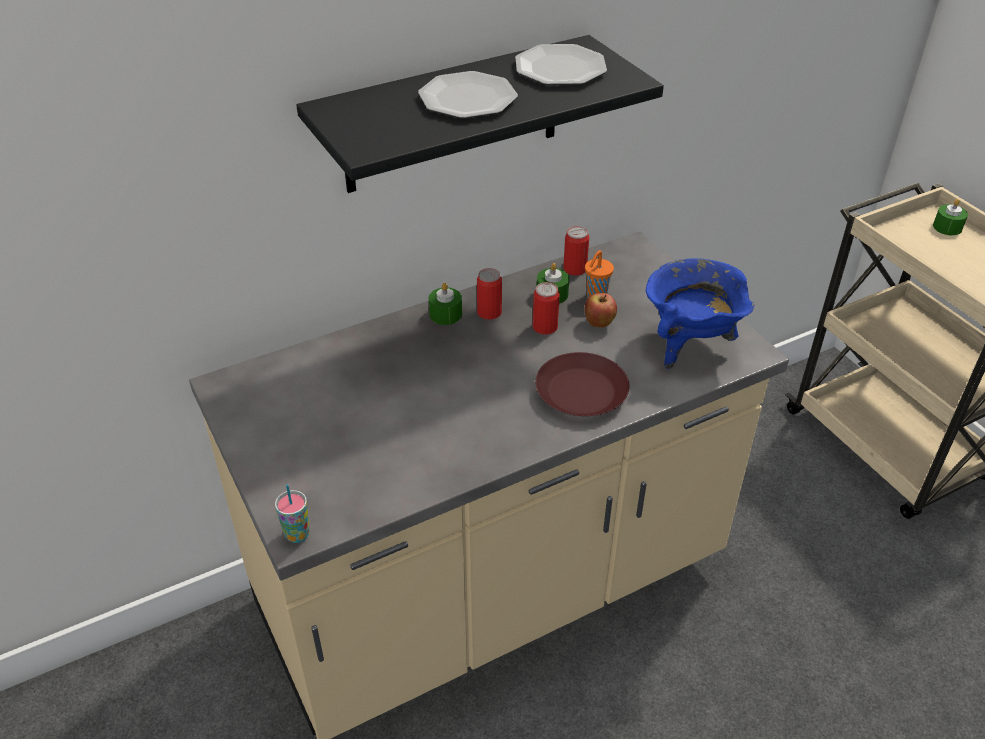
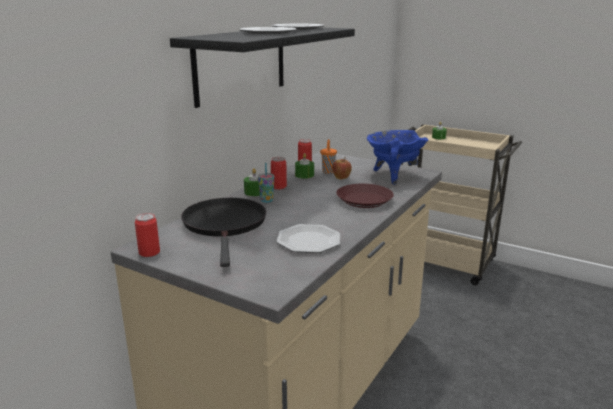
camera: 30 degrees left, 20 degrees down
cup [275,484,310,543] -> cup moved to [258,163,274,203]
can [532,282,560,335] -> can moved to [135,213,160,257]
none -> black frying pan [181,198,266,267]
none -> plate [276,224,340,253]

